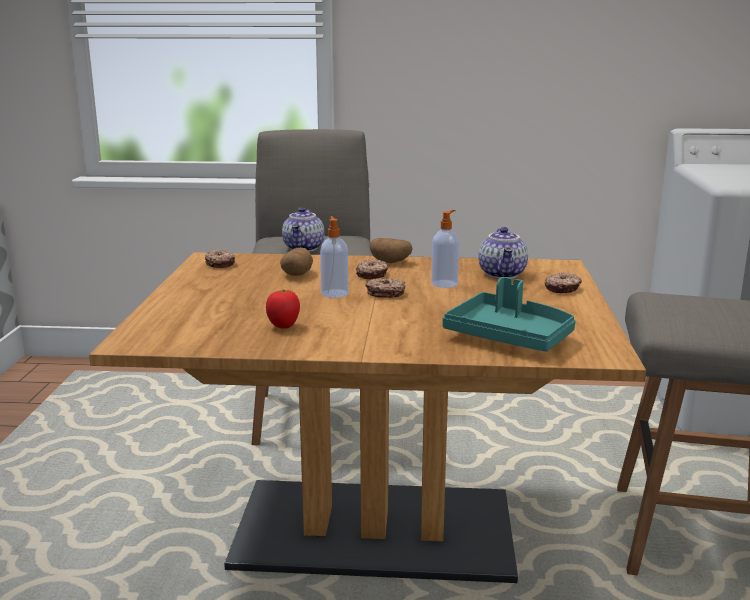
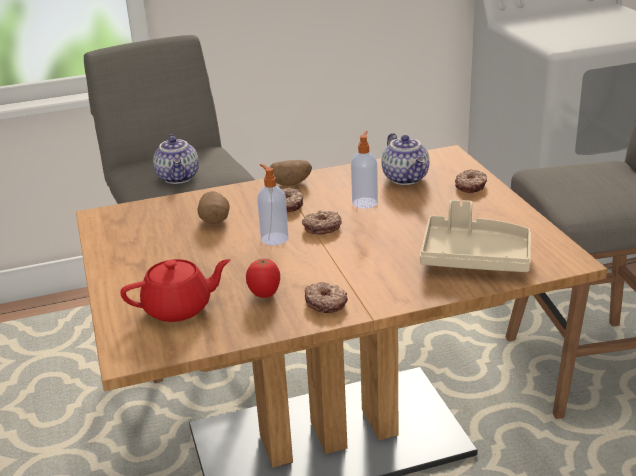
camera: 20 degrees left, 10 degrees up
donut [205,249,235,268] -> donut moved to [305,282,348,313]
turquoise tray [443,277,576,352] -> beige tray [420,200,531,272]
none -> red teapot [120,259,230,322]

